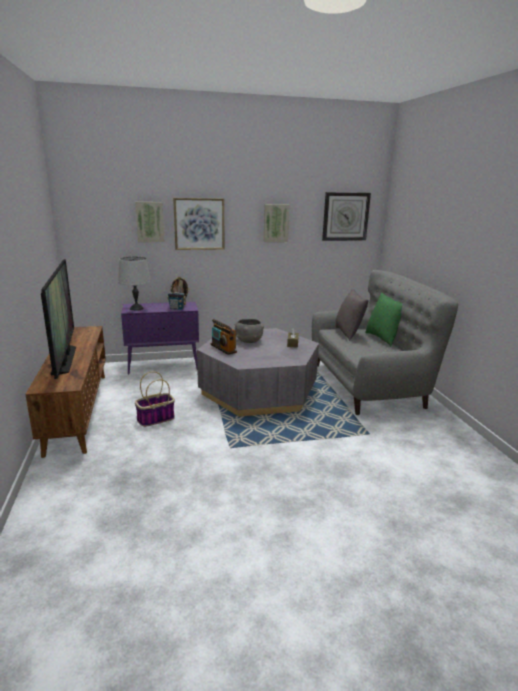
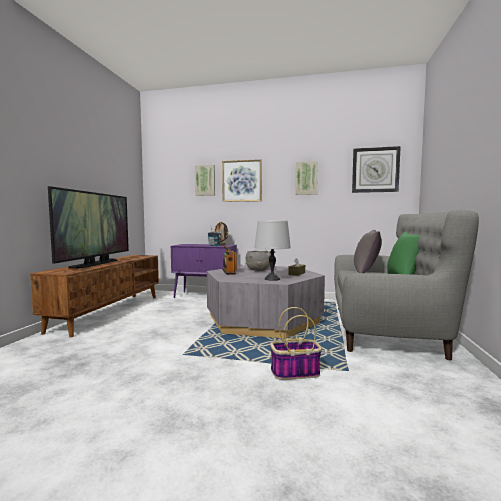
camera: 25 degrees right, 15 degrees down
grey table lamp [118,257,151,311] -> grey table lamp moved to [254,221,291,281]
basket [135,371,175,427] -> basket moved to [270,307,322,380]

